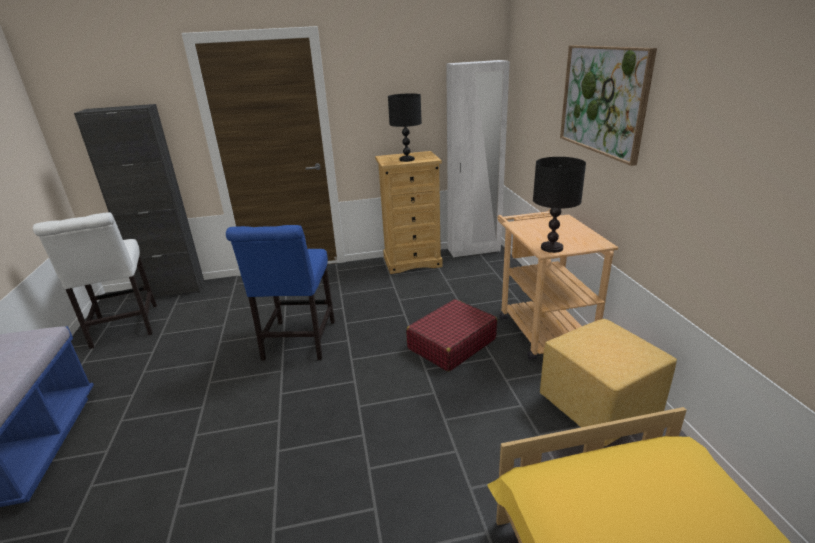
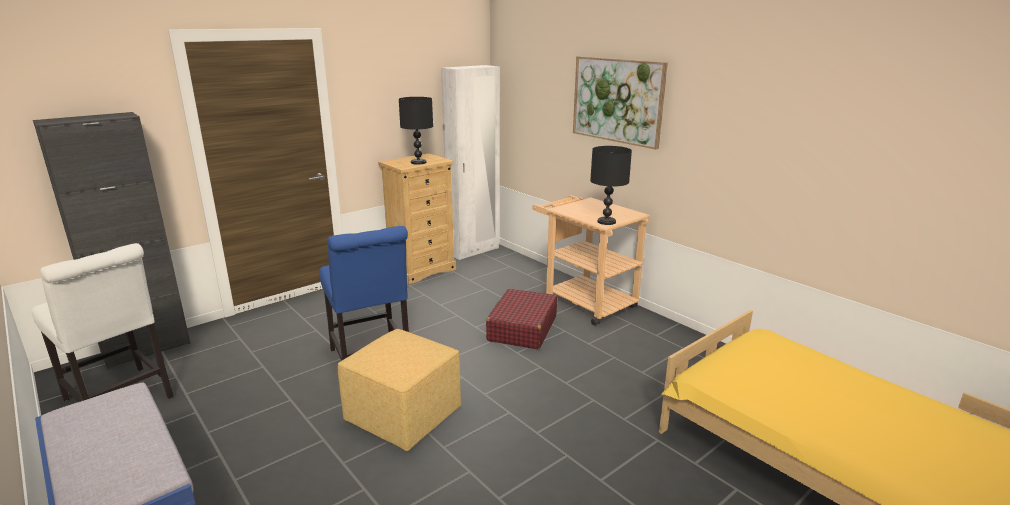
camera: 30 degrees left, 5 degrees down
yellow ottoman [540,319,677,446] -> yellow ottoman moved to [338,329,461,451]

